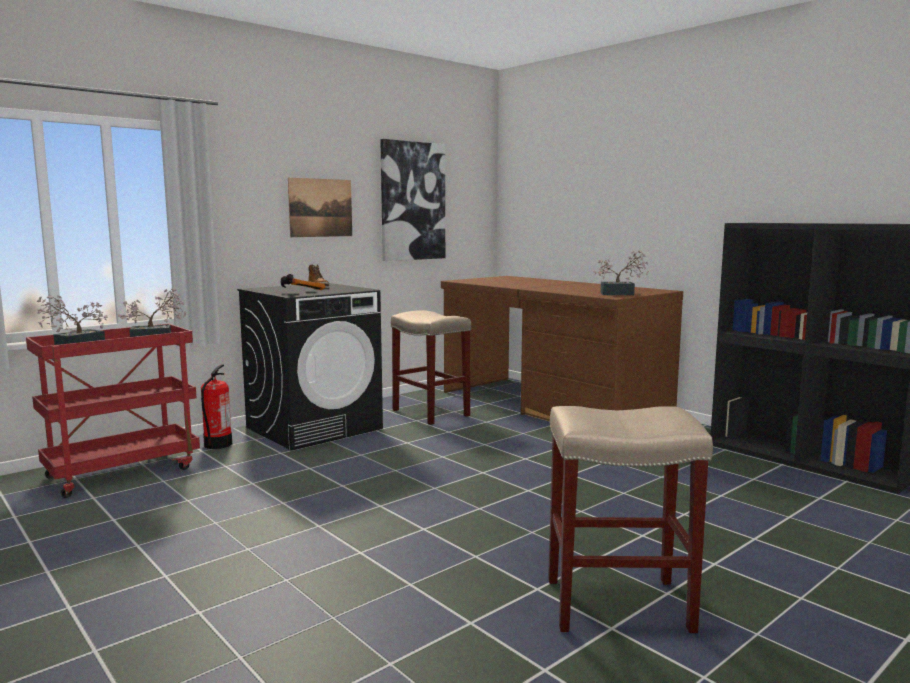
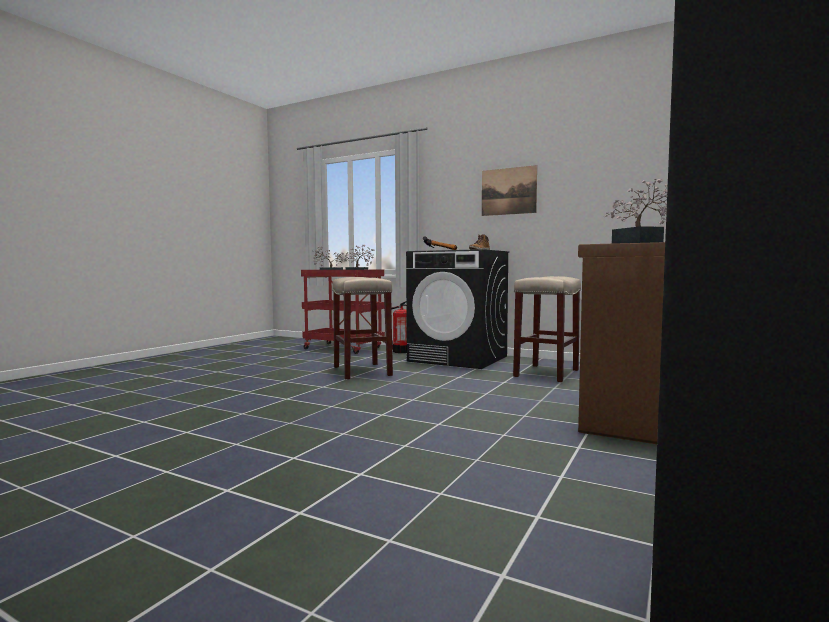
camera: 70 degrees right, 5 degrees down
picture [380,139,445,261] -> none
beige stool [548,406,713,633] -> beige stool moved to [332,277,393,379]

